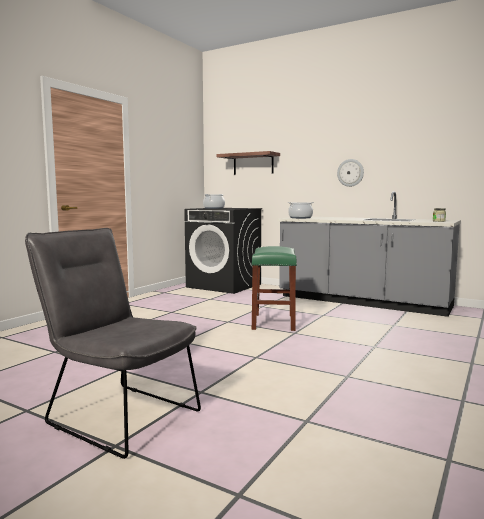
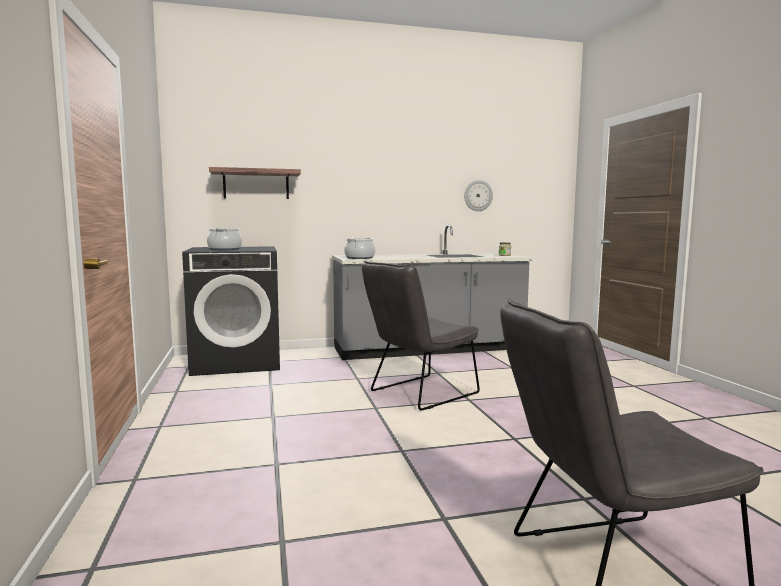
camera: 45 degrees left, 0 degrees up
green stool [251,246,297,331] -> grey chair [362,261,480,411]
wall clock [337,159,364,187] -> wall clock moved to [464,180,493,211]

